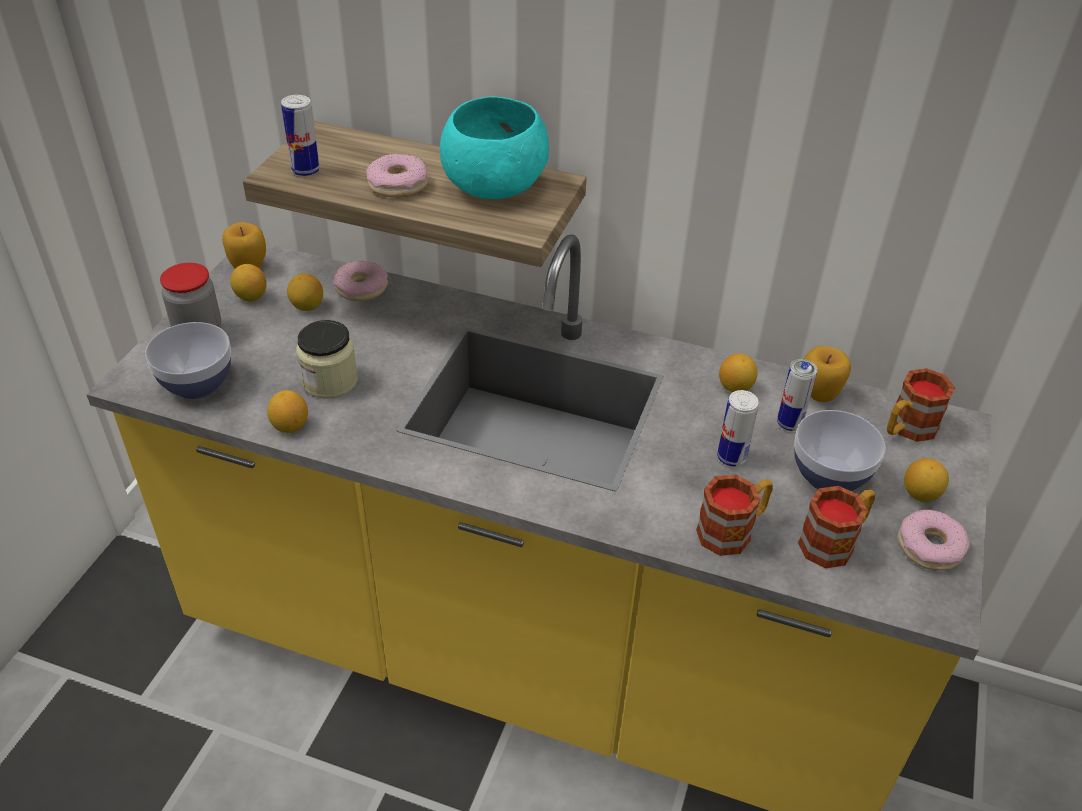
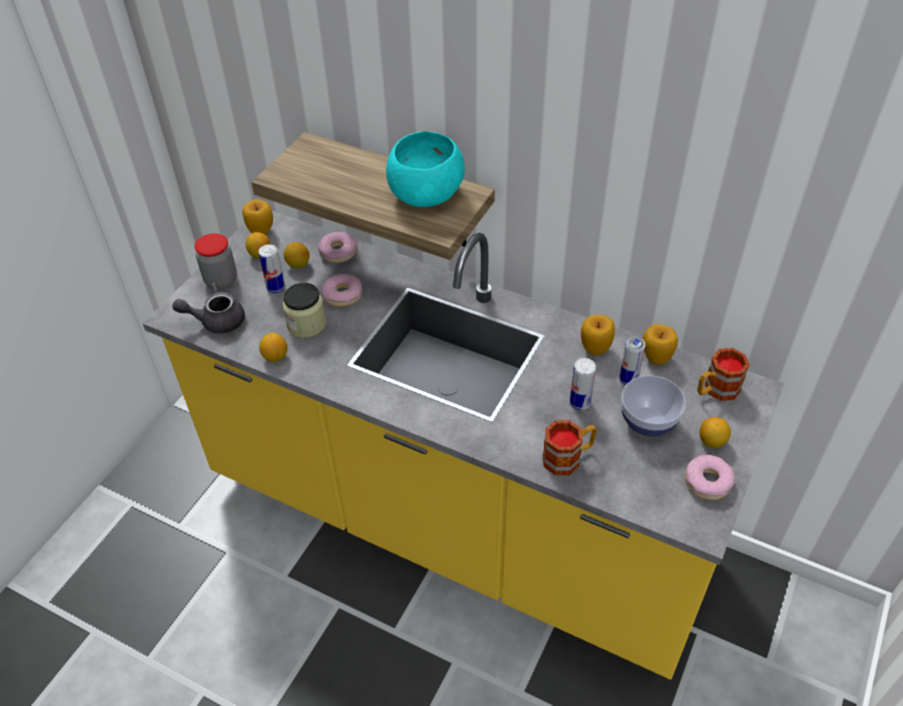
camera: 10 degrees right, 5 degrees up
bowl [145,322,231,399] -> grey teapot [172,282,245,334]
can [281,95,320,176] -> can moved to [259,244,285,293]
donut [366,154,428,198] -> donut moved to [321,274,362,307]
lemon [719,353,758,392] -> apple [581,314,615,356]
mug [798,486,875,568] -> none

